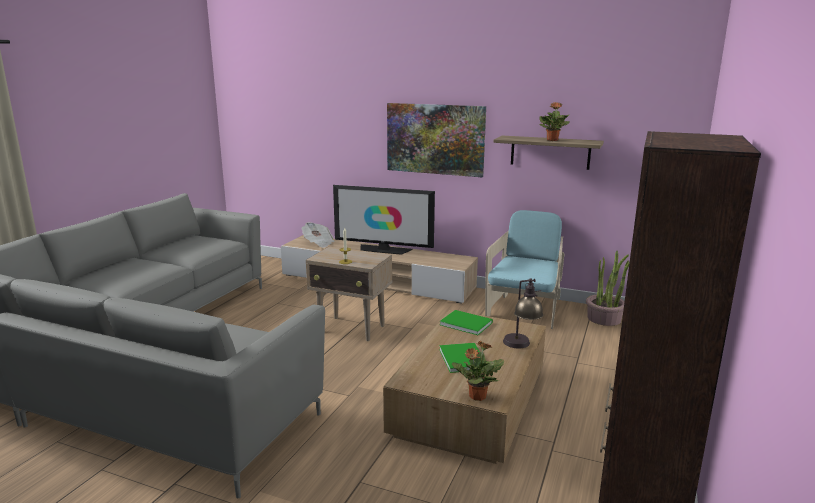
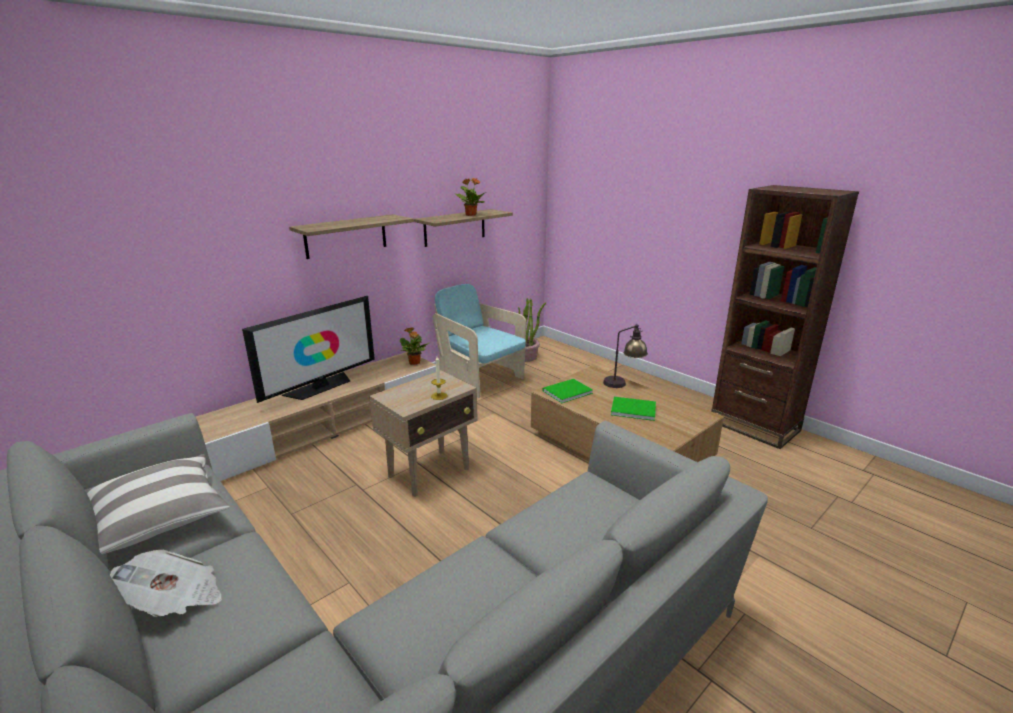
camera: 65 degrees left, 5 degrees up
newspaper [301,222,334,248] -> newspaper moved to [110,550,222,617]
picture [387,103,486,177] -> shelf [289,214,414,259]
potted plant [452,341,504,401] -> potted plant moved to [400,327,429,365]
none -> pillow [85,454,230,554]

